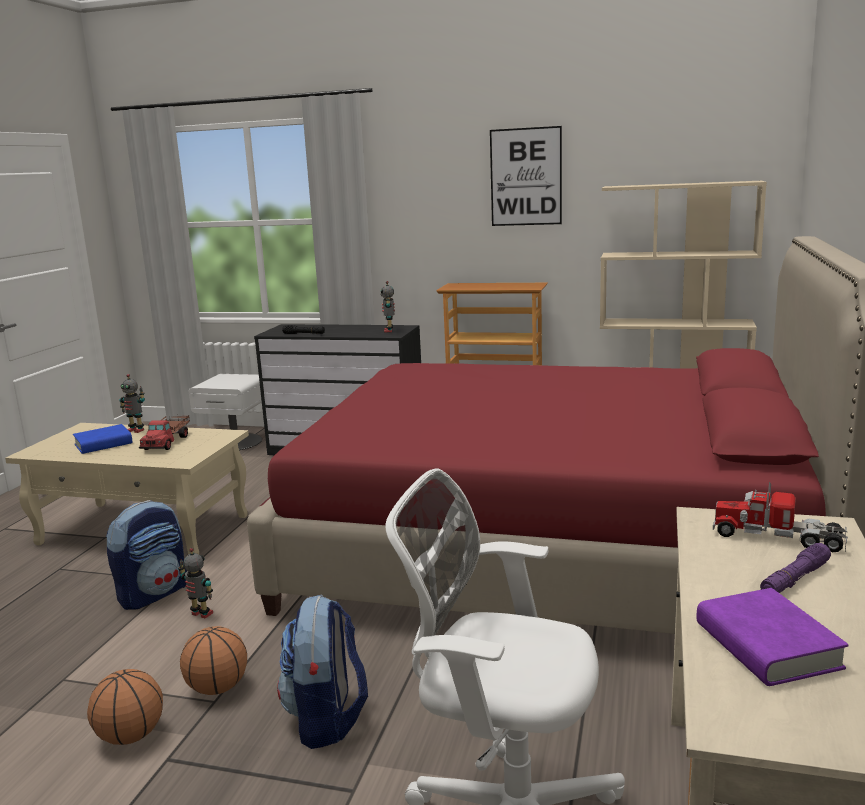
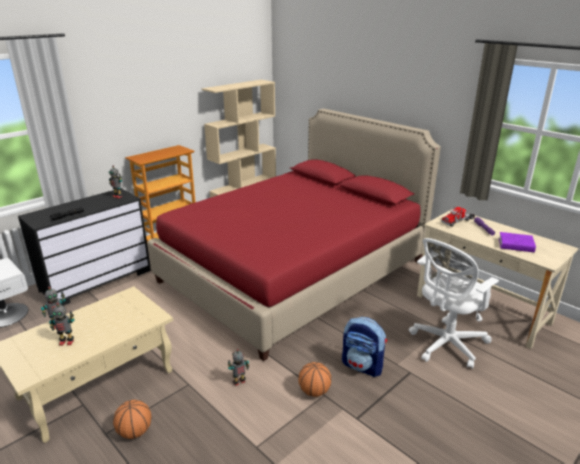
camera: 60 degrees left, 10 degrees up
blue book [73,424,133,454] -> toy robot [49,302,74,346]
basketball [87,669,163,745] -> basketball moved to [113,400,152,439]
backpack [106,500,187,610] -> none
toy truck [139,415,190,450] -> none
picture [490,126,562,226] -> none

